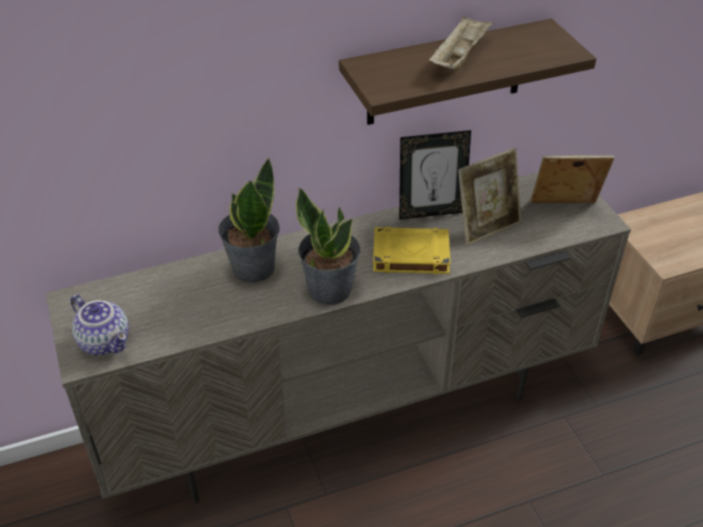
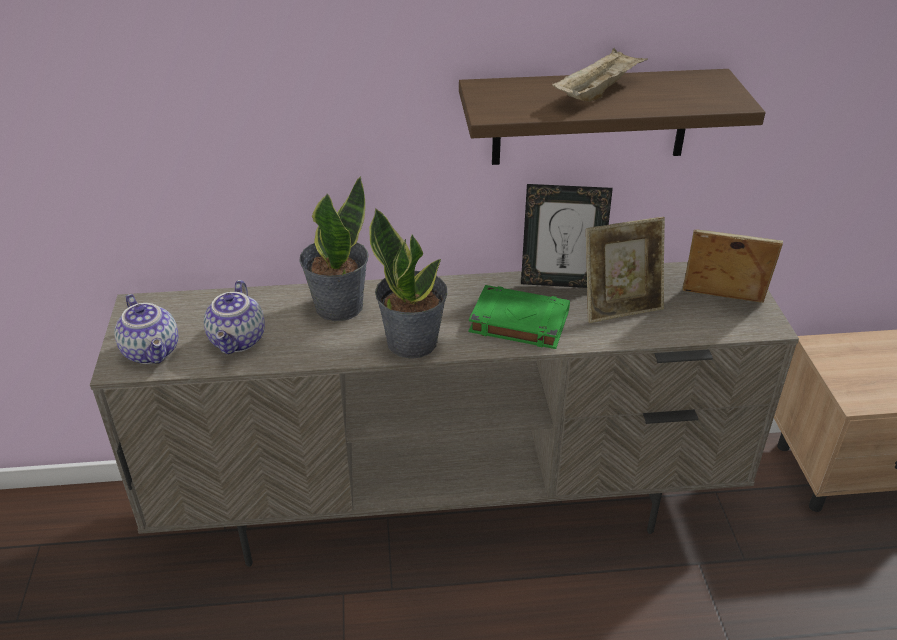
camera: 15 degrees right, 5 degrees down
yellow book [373,227,451,274] -> green book [469,285,570,349]
none -> teapot [204,280,265,354]

